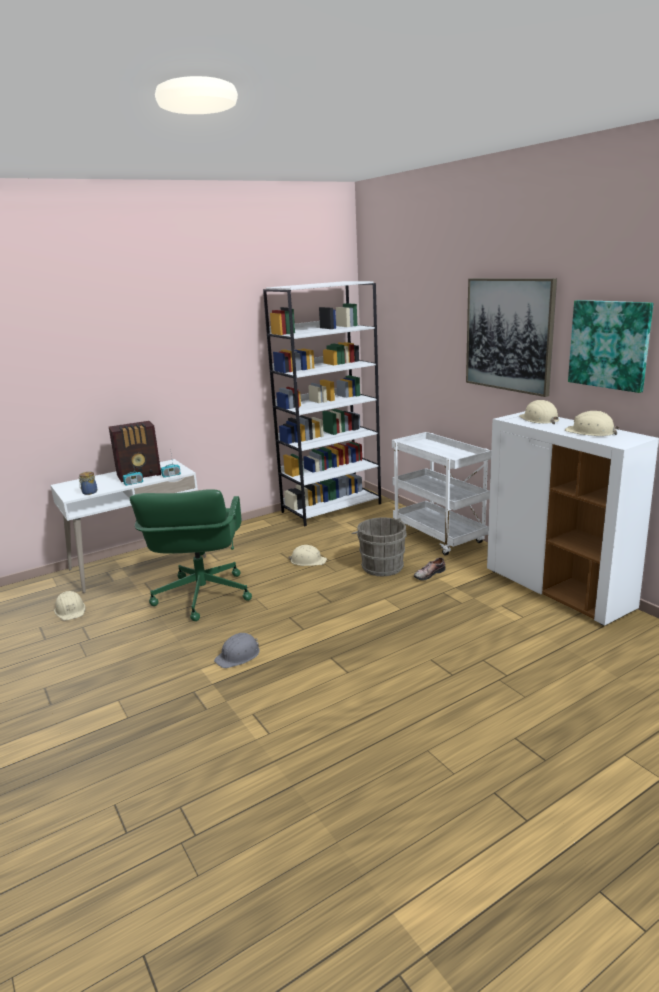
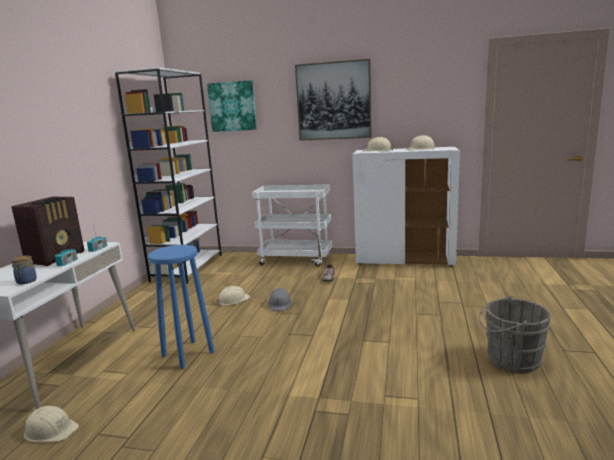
camera: 45 degrees left, 5 degrees down
green office chair [130,489,252,621] -> blue stool [148,245,215,369]
grey hard hat [214,633,260,668] -> grey hard hat moved to [268,288,292,311]
grey bucket [351,517,406,576] -> grey bucket moved to [479,296,551,373]
picture [568,300,653,393] -> picture moved to [207,80,257,132]

